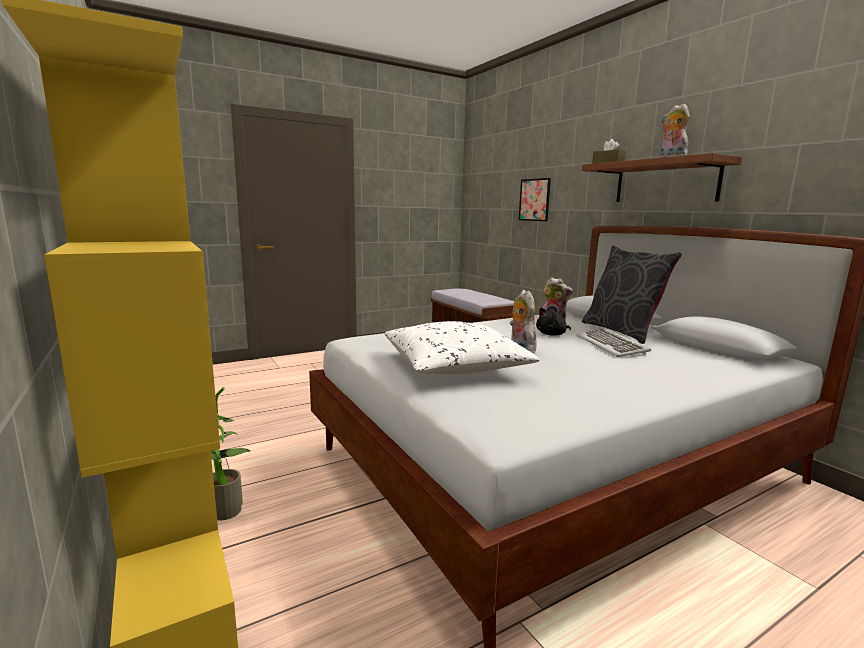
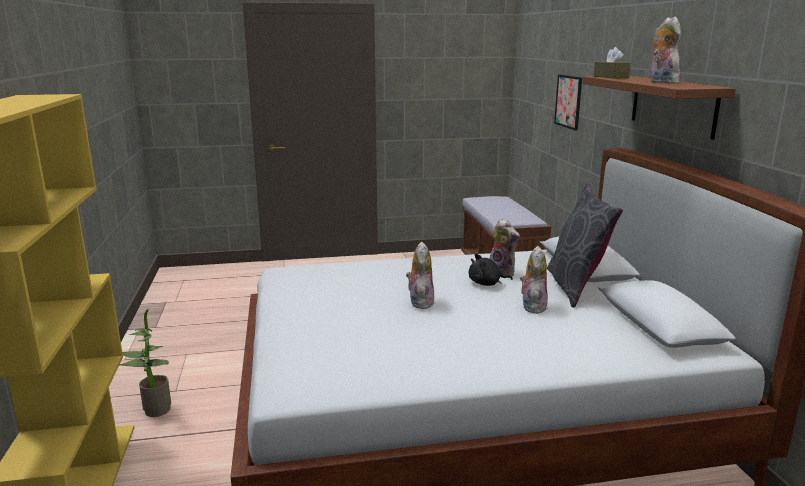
camera: 20 degrees right, 5 degrees up
white pillow [384,321,539,374] -> none
keyboard [577,328,651,357] -> plush toy [520,246,548,314]

